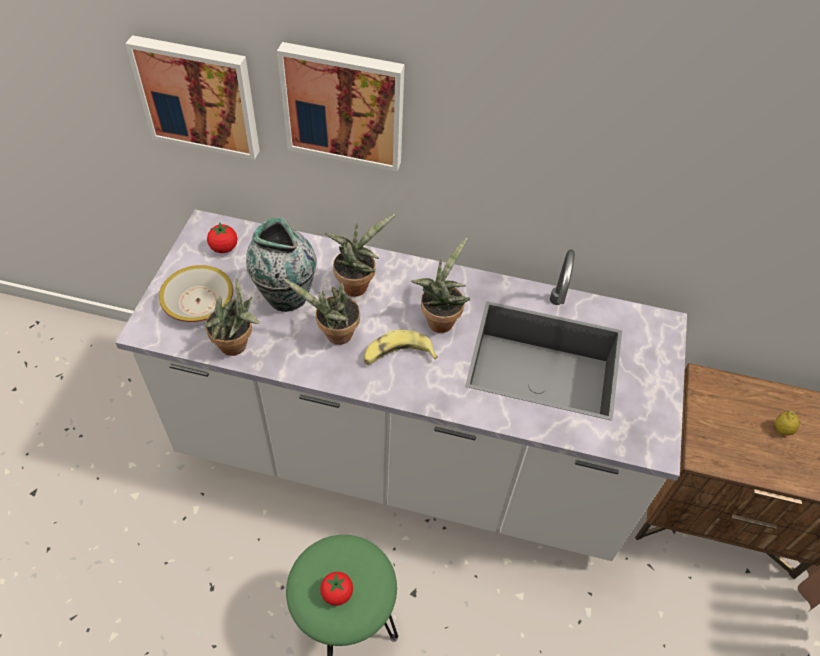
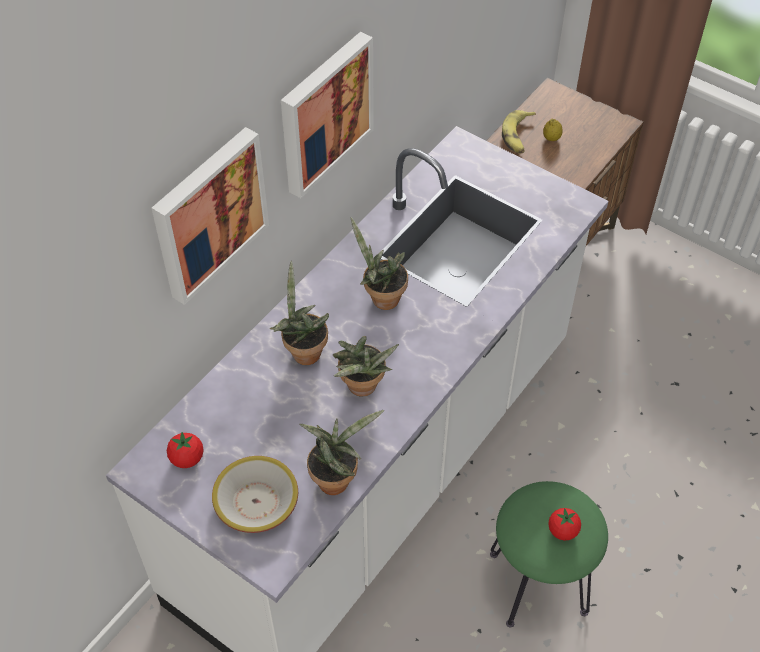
camera: 65 degrees left, 0 degrees up
picture [125,35,260,160] -> picture moved to [281,32,374,198]
vase [246,218,317,312] -> none
banana [364,330,438,365] -> banana moved to [502,110,536,154]

